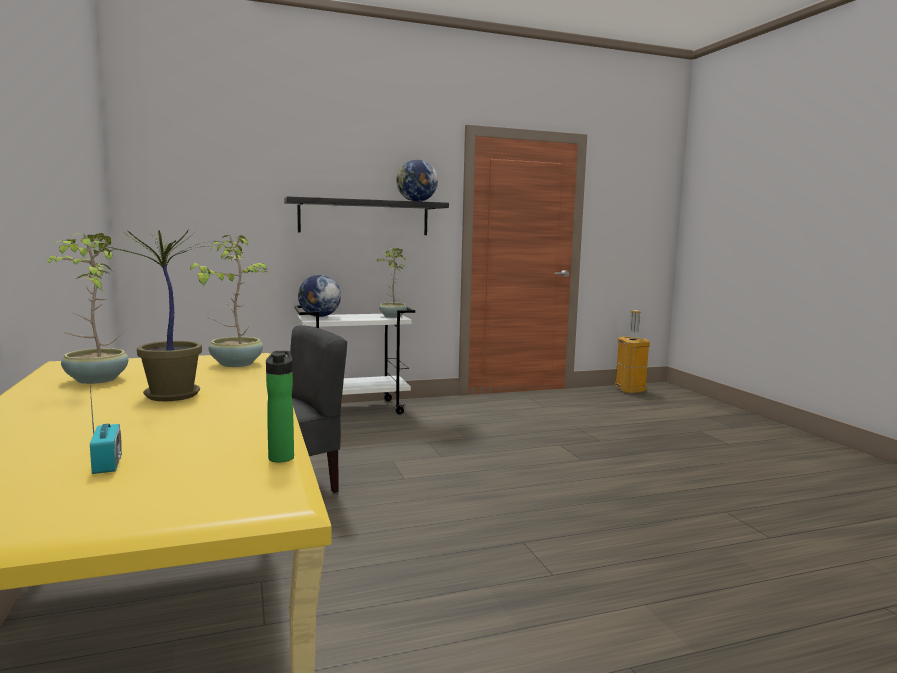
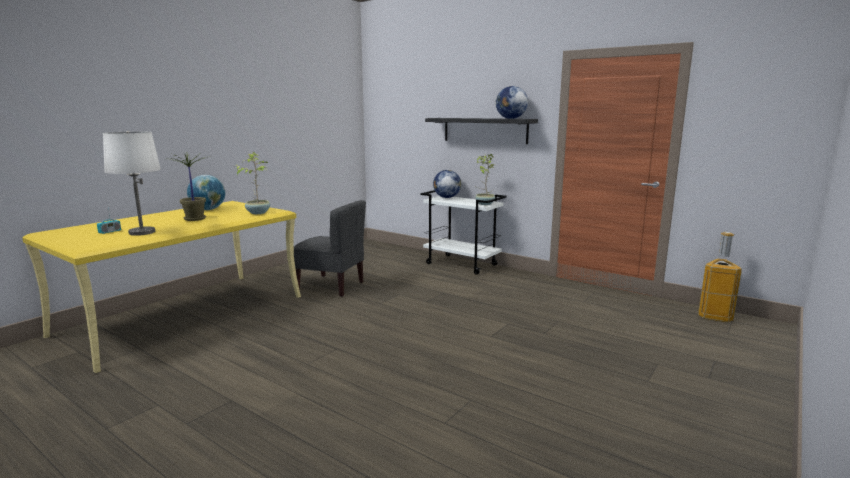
camera: 55 degrees right, 5 degrees up
potted plant [44,233,129,384] -> globe [187,175,225,210]
bottle [266,351,294,462] -> none
none -> white table lamp [103,131,161,236]

